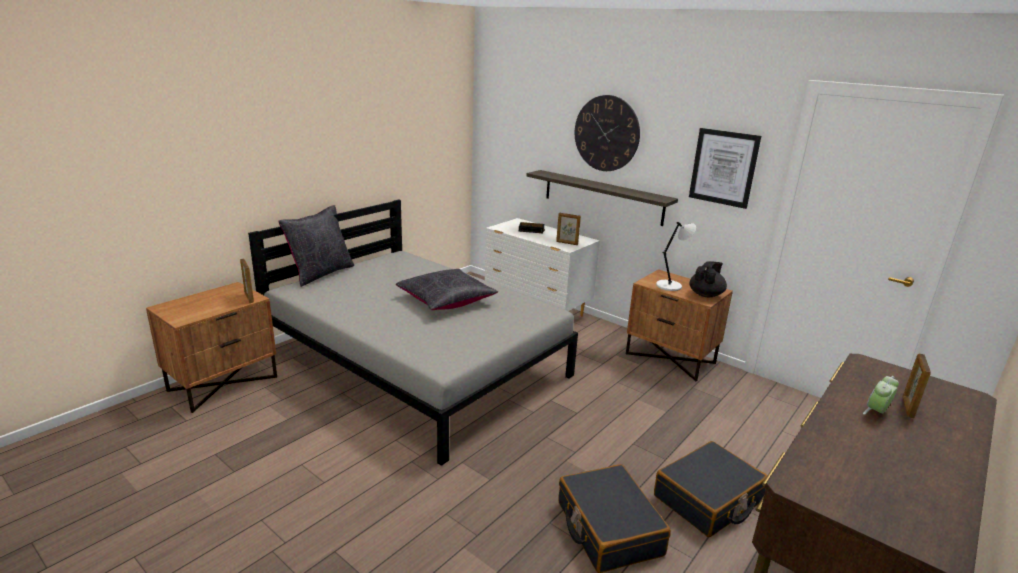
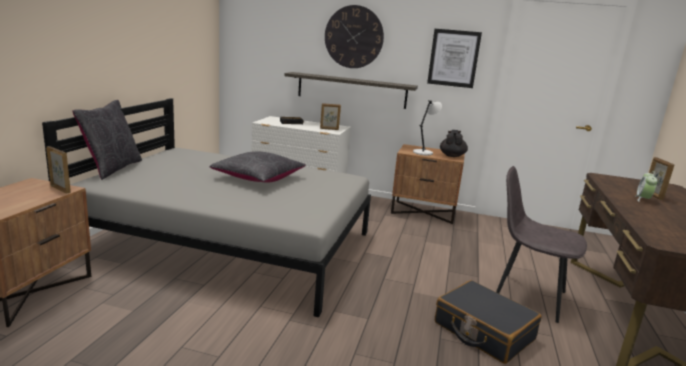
camera: 25 degrees left, 5 degrees down
black suitcase [654,441,768,537] -> grey chair [496,166,587,323]

